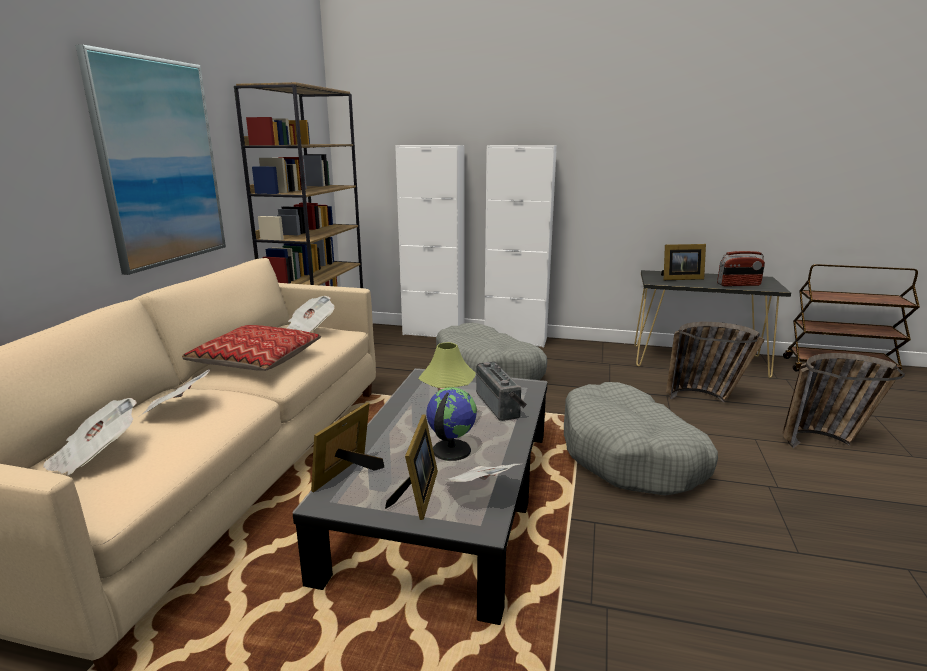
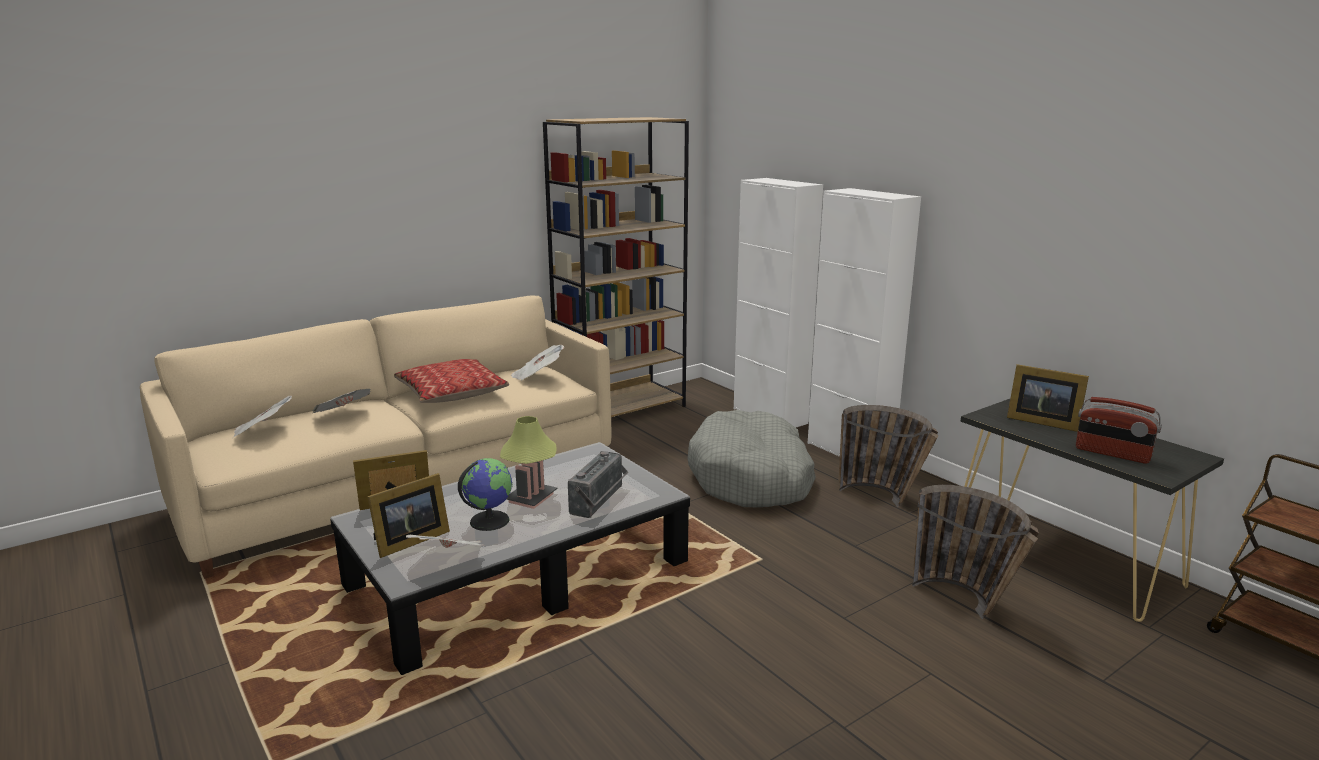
camera: 40 degrees right, 0 degrees up
picture [76,44,226,275] -> none
grey dog bed [564,382,718,496] -> none
basket [782,353,905,448] -> basket moved to [838,405,939,507]

